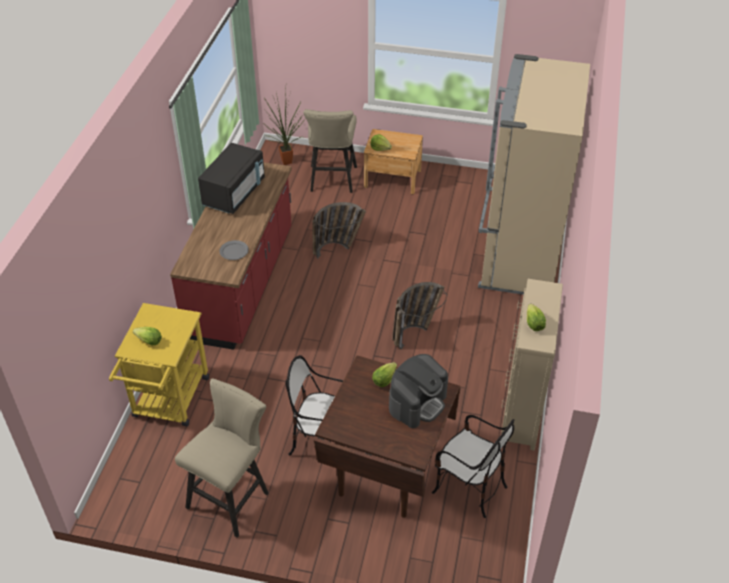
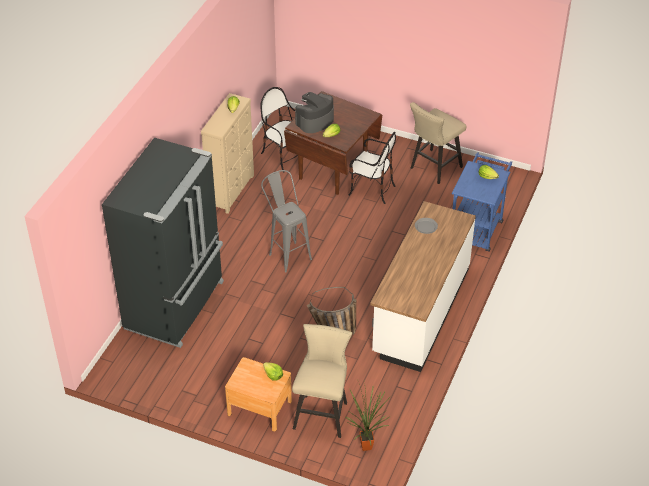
camera: 170 degrees left, 0 degrees up
yellow cart [109,303,209,427] -> blue cart [452,152,512,252]
red counter [170,162,292,350] -> white counter [370,201,476,372]
black microwave [198,143,265,214] -> none
basket [392,282,447,350] -> grey stool [261,170,312,272]
beige fridge [478,54,590,295] -> black fridge [102,138,224,348]

